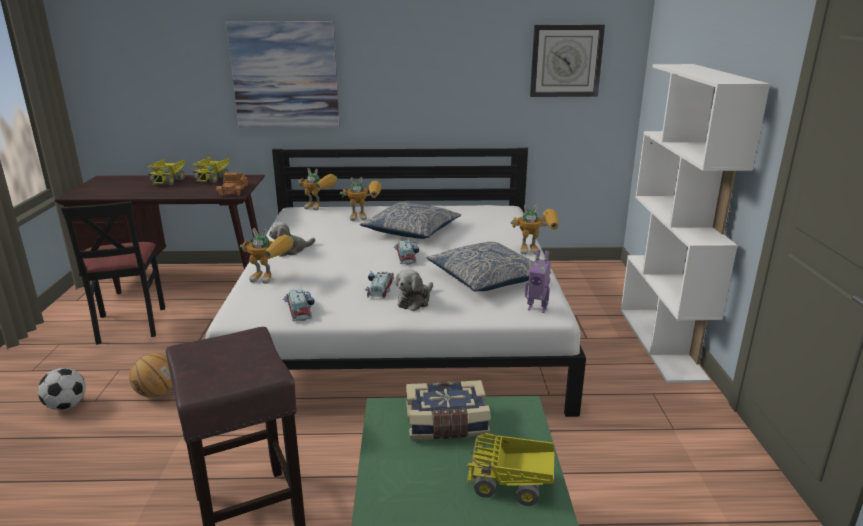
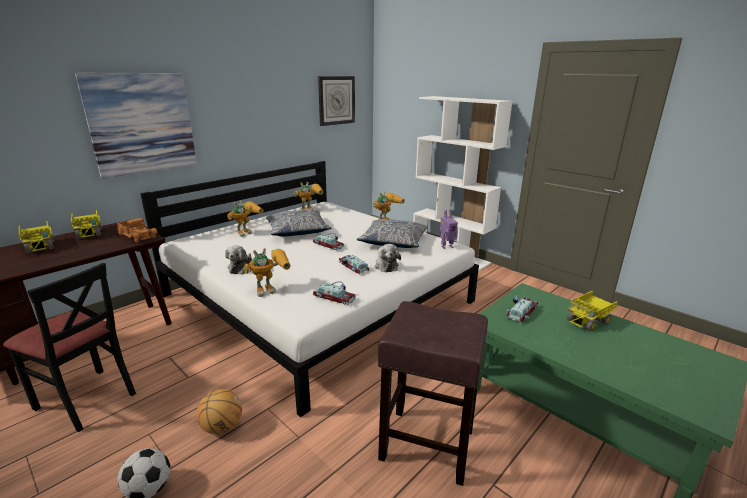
camera: 45 degrees left, 0 degrees up
toy robot [298,168,338,210] -> toy robot moved to [294,182,323,210]
book [406,380,491,439] -> toy car [506,295,538,323]

